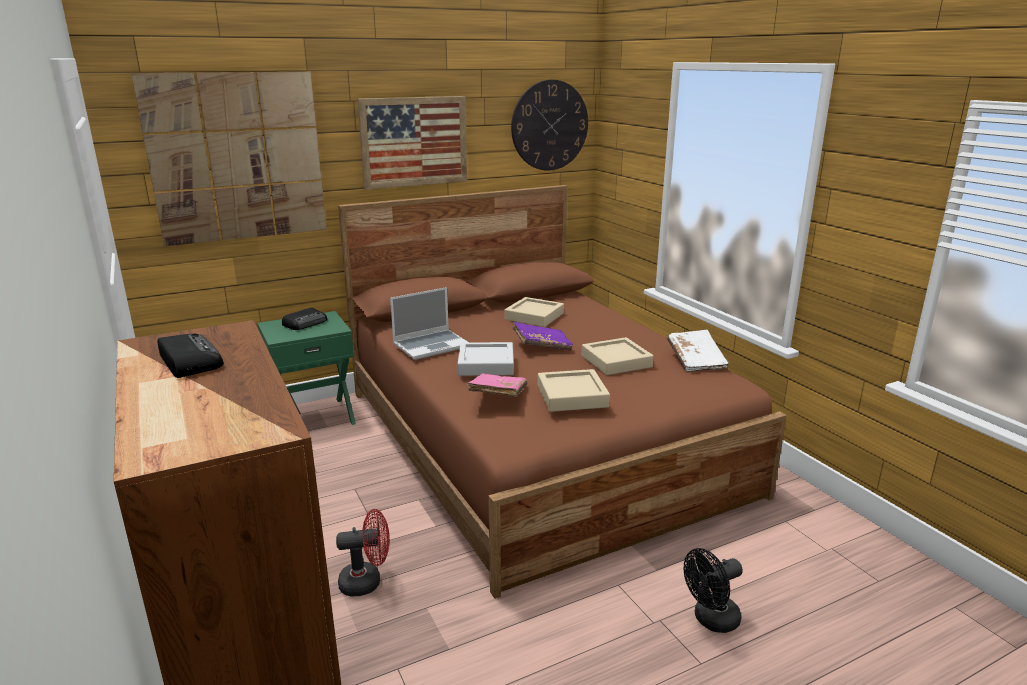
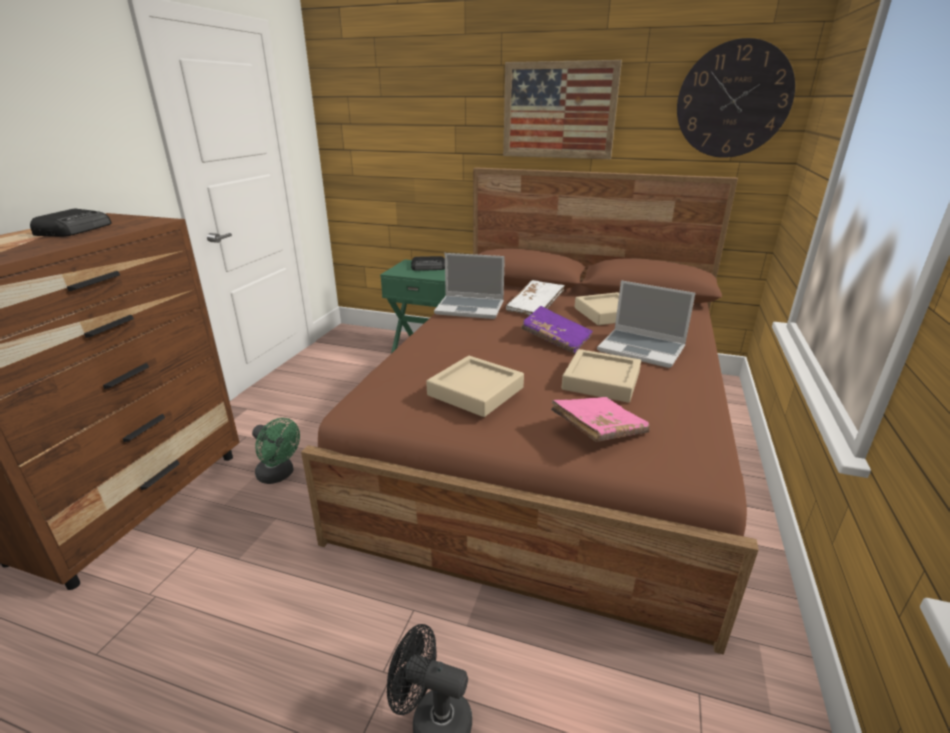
camera: 45 degrees right, 5 degrees up
picture [131,72,327,246] -> none
red fan [336,509,390,597] -> green fan [252,418,300,484]
grey tray [458,342,514,376] -> none
pink book [468,373,527,397] -> pink book moved to [551,397,649,442]
white book [667,330,729,373] -> white book moved to [506,280,565,315]
none -> laptop [597,280,695,368]

